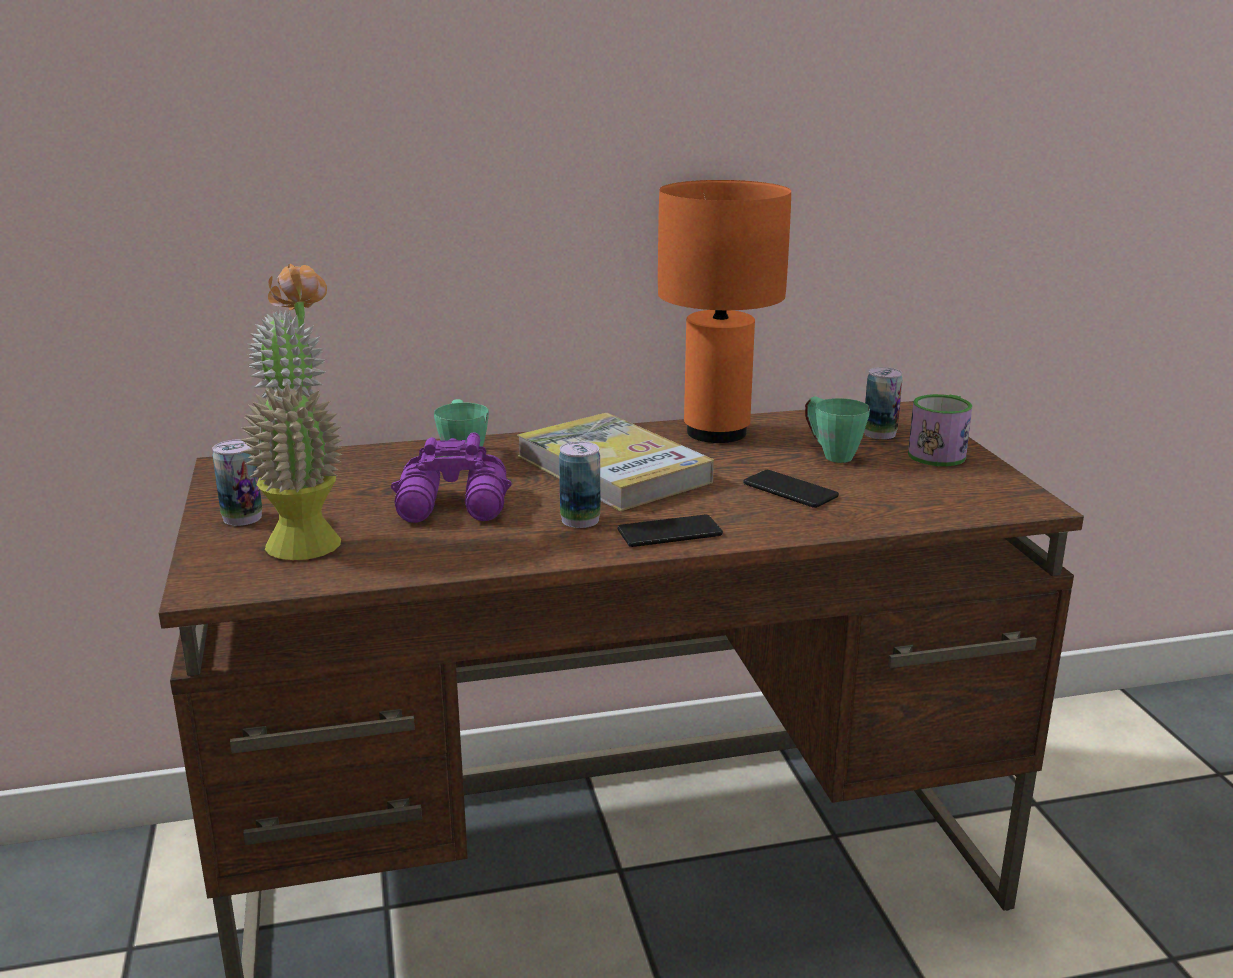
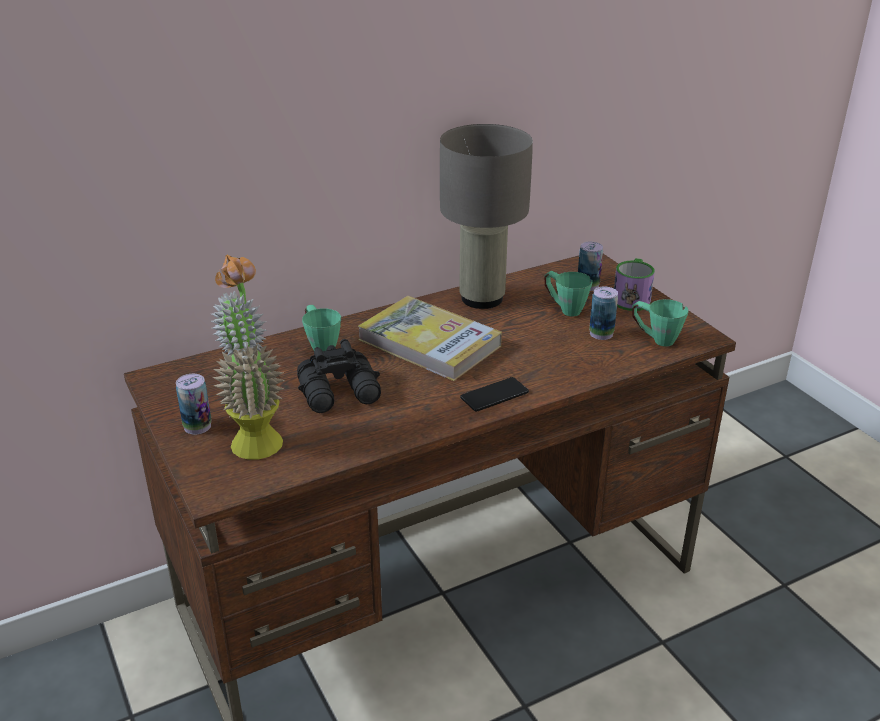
camera: 15 degrees left, 10 degrees up
purple binoculars [391,432,512,523] -> black binoculars [297,339,381,413]
can [559,441,600,528] -> can moved to [589,287,618,340]
orange table lamp [658,180,791,443] -> grey table lamp [440,124,533,309]
phone [743,470,839,508] -> none
none -> green mug [632,299,688,347]

